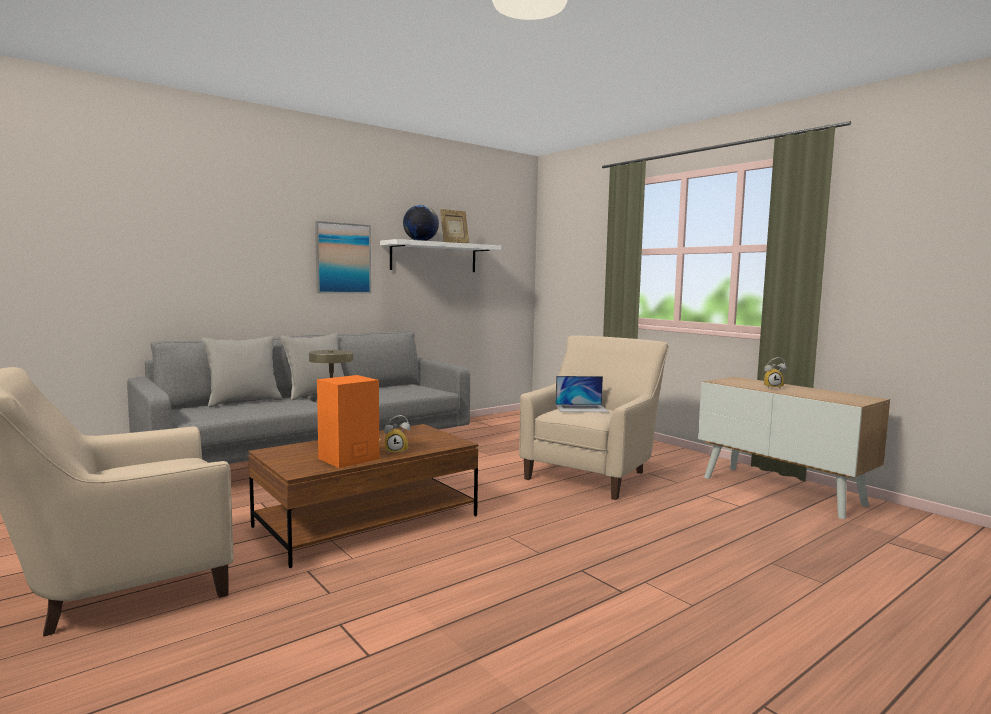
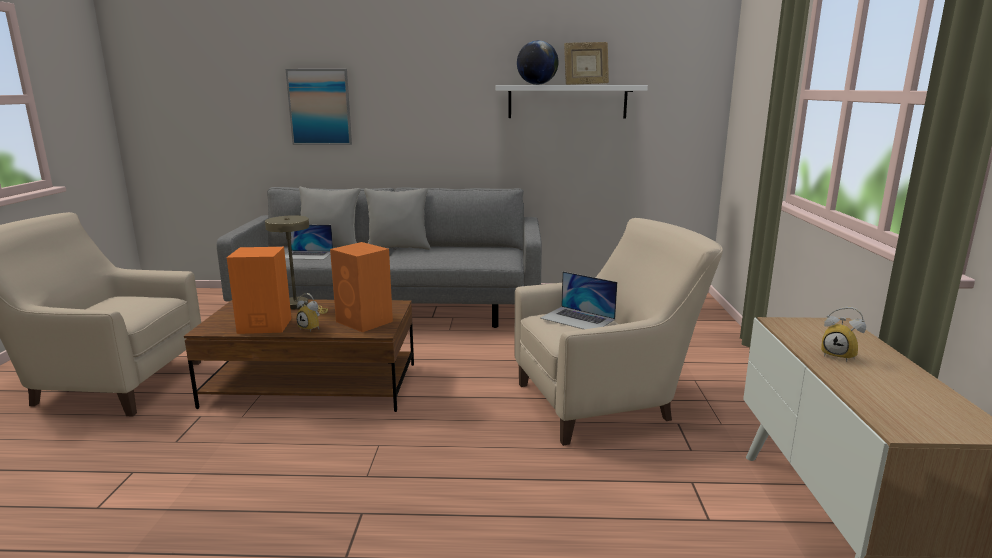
camera: 40 degrees right, 10 degrees up
picture [315,221,371,293] -> picture moved to [285,69,352,145]
none -> laptop [285,225,333,260]
none -> orange speaker [330,242,393,332]

